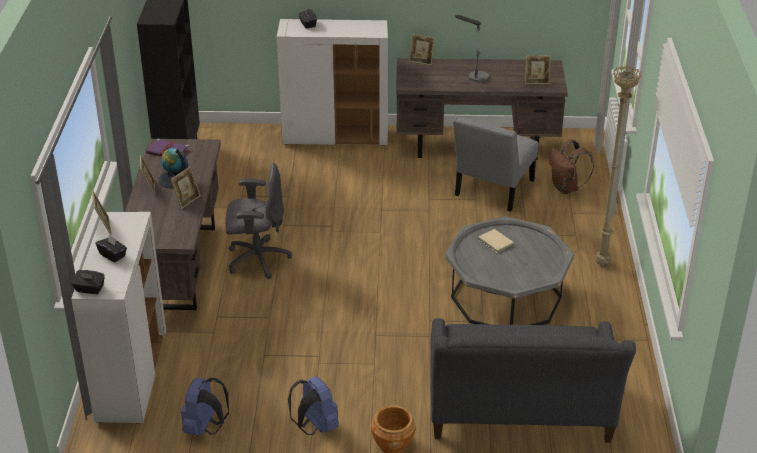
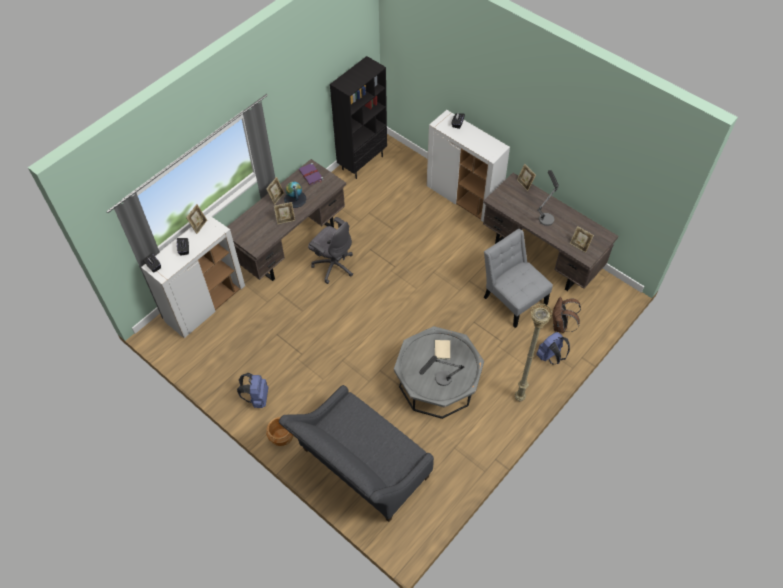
camera: 40 degrees right, 20 degrees up
blue backpack [181,378,229,435] -> blue backpack moved to [536,332,570,364]
grey chair [453,116,538,212] -> grey chair turned 75 degrees clockwise [484,229,553,328]
none -> table lamp [419,356,465,386]

